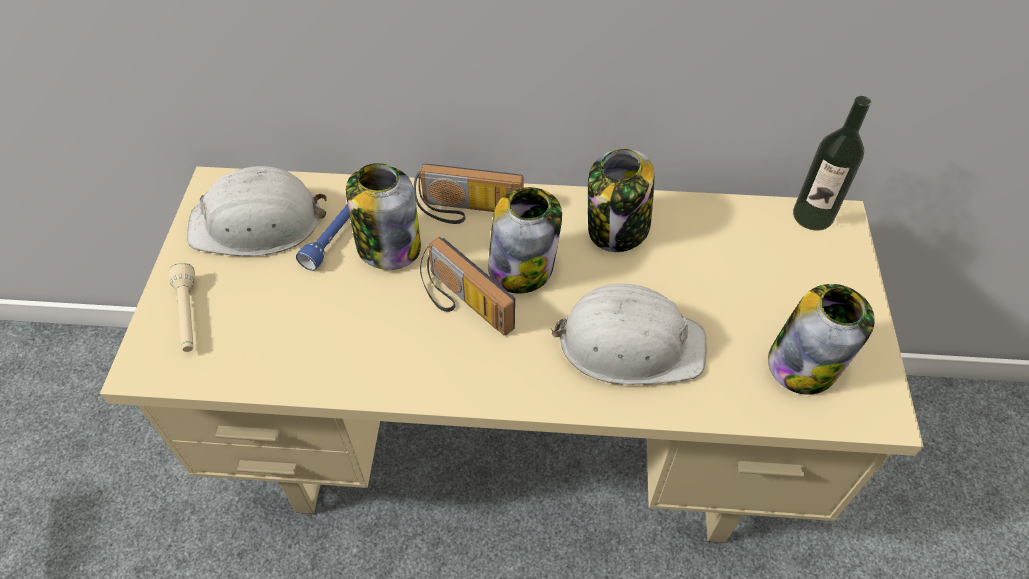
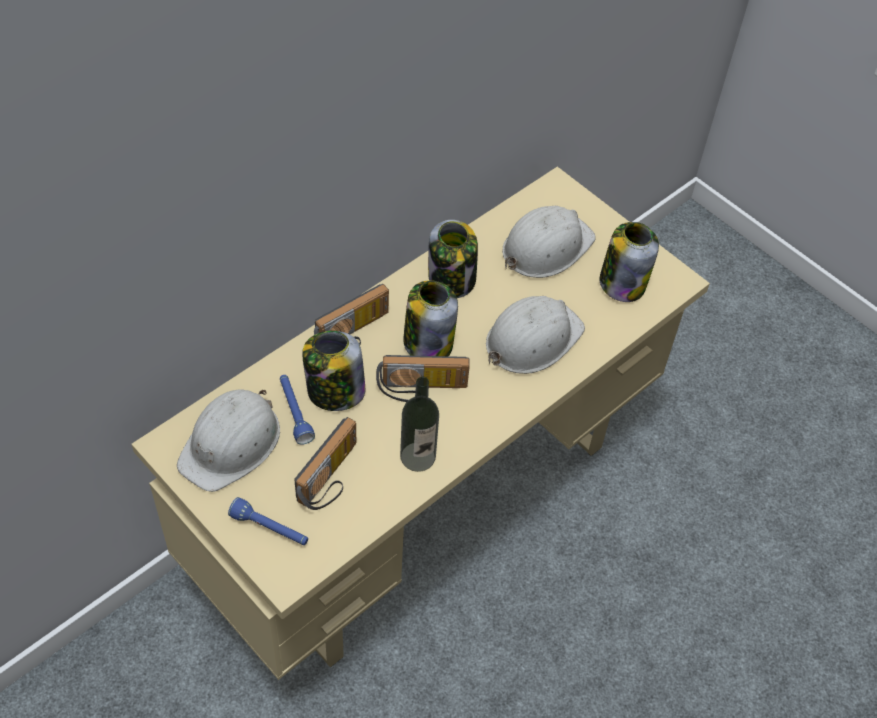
camera: 50 degrees left, 0 degrees up
beige flashlight [168,263,195,352] -> blue flashlight [228,497,308,545]
bottle [793,96,871,231] -> bottle moved to [400,377,439,472]
none -> radio [294,417,356,510]
none -> white hard hat [502,206,596,278]

